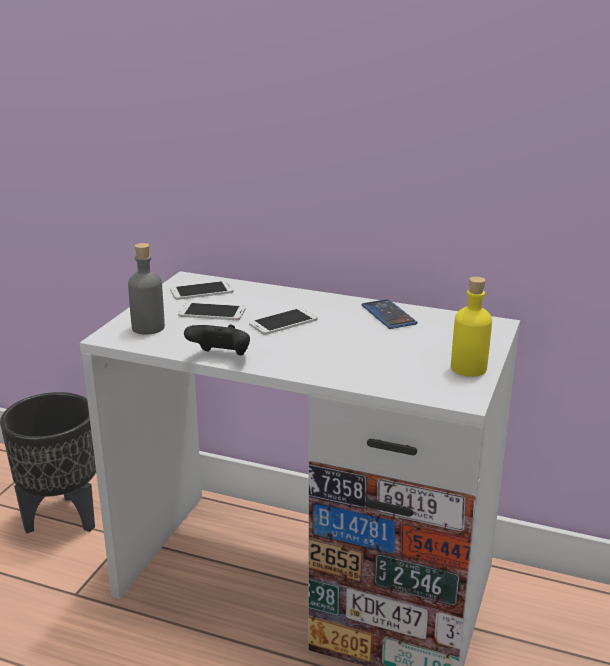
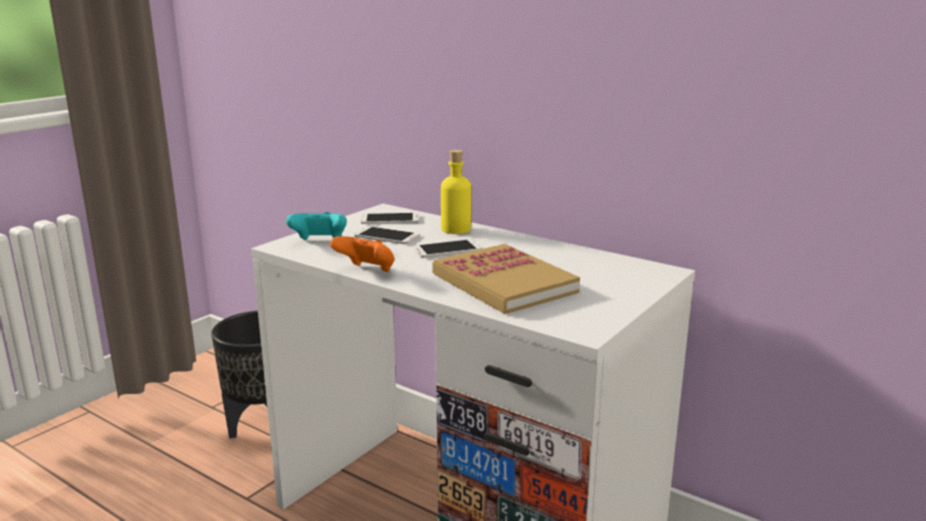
camera: 15 degrees right, 5 degrees down
grey bottle [128,243,165,335] -> turquoise game controller [286,212,347,240]
black game controller [184,325,250,355] -> orange game controller [330,236,395,272]
phone [362,299,417,329] -> none
yellow bottle [451,277,492,377] -> yellow bottle moved to [441,150,471,234]
none -> book [432,244,580,314]

